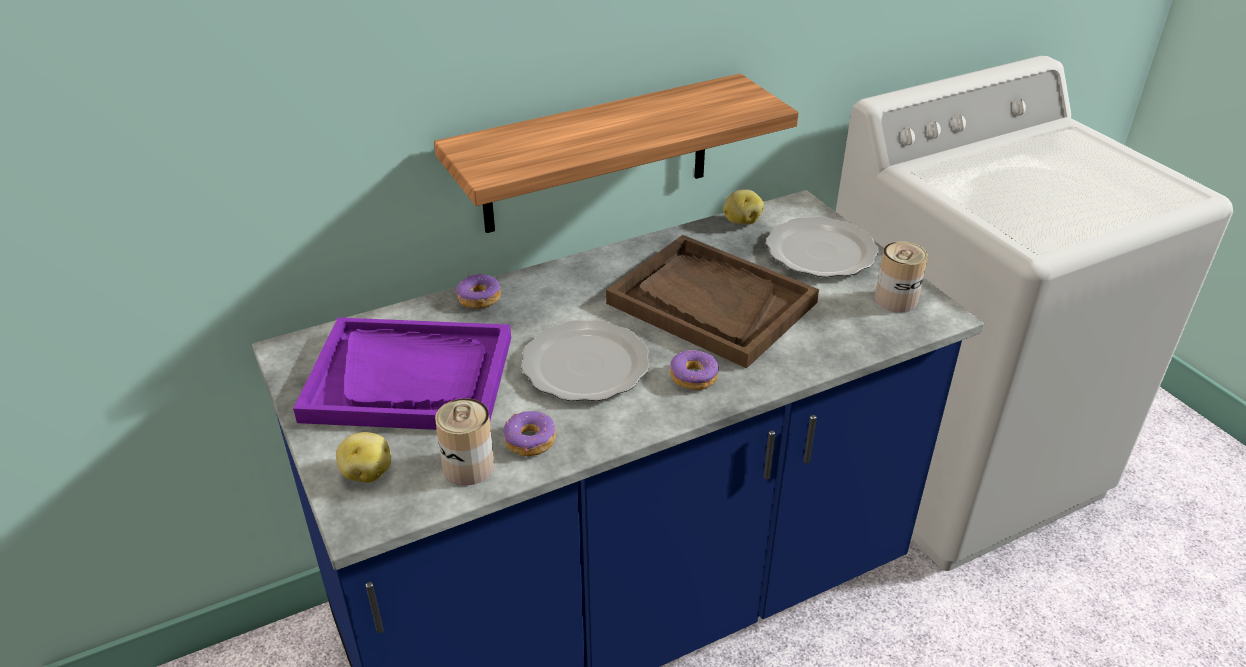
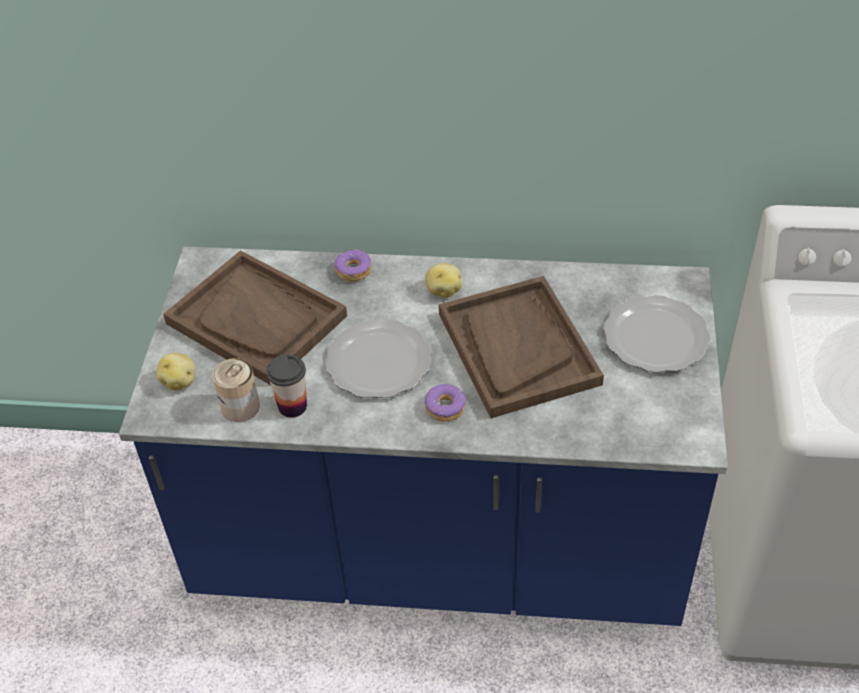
camera: 35 degrees right, 10 degrees up
purple tray [293,317,511,430] -> brown tray [163,250,347,385]
shelf [434,74,799,233] -> none
donut [503,411,556,456] -> cup [266,354,307,418]
potato [723,190,764,225] -> potato moved to [425,263,462,298]
can [875,241,928,312] -> none

